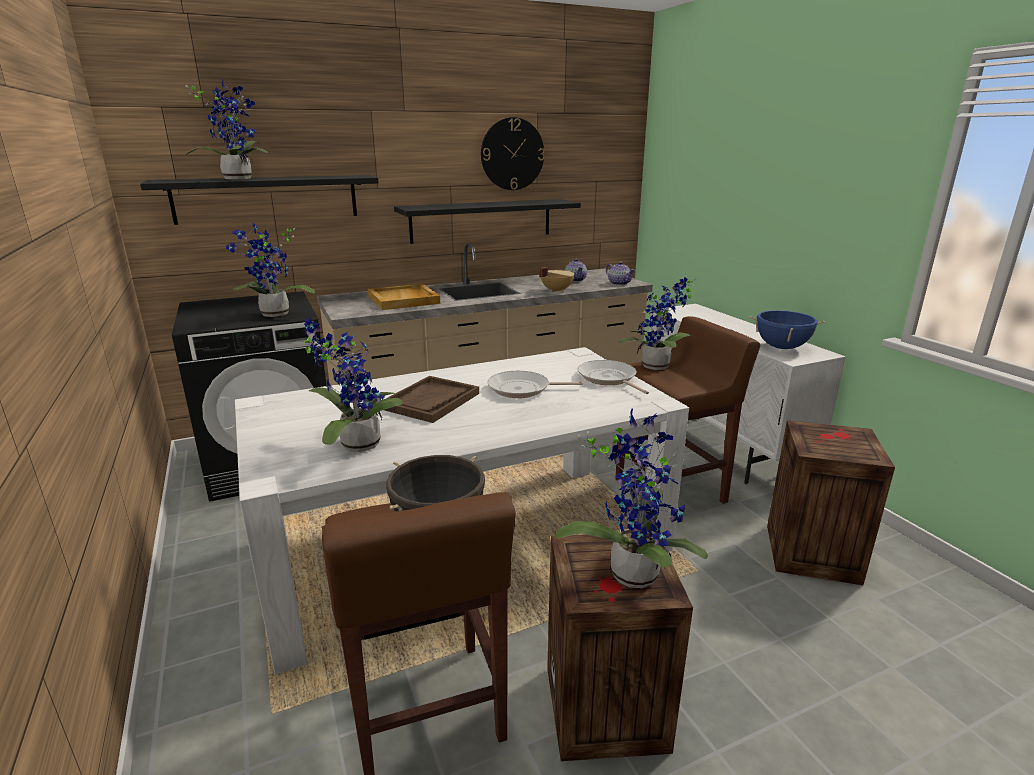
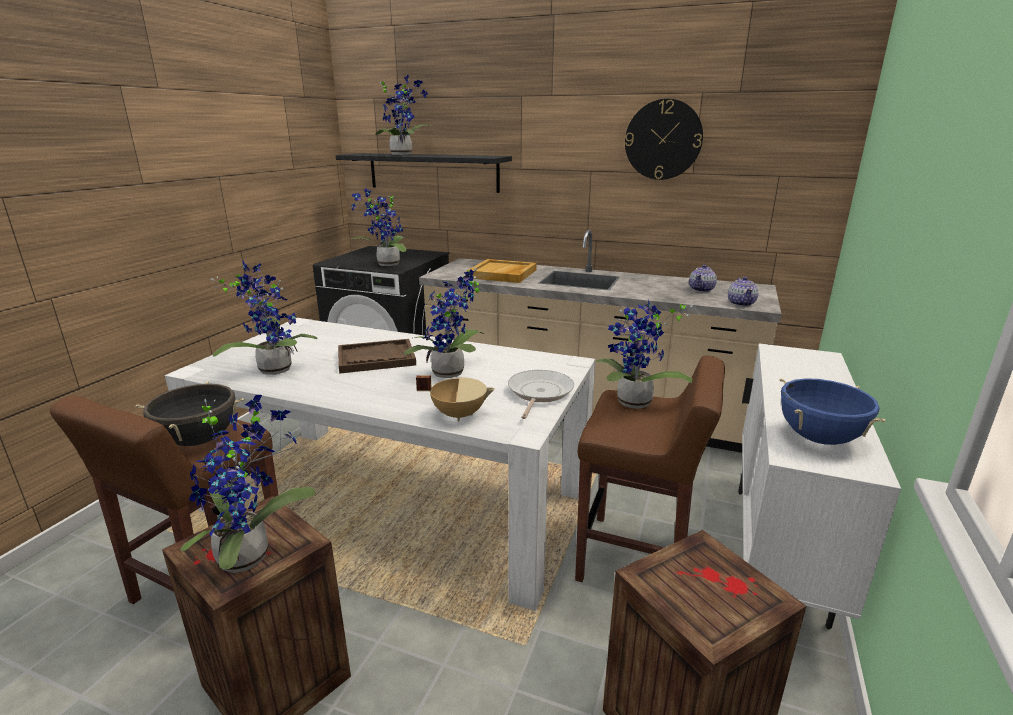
camera: 45 degrees right, 0 degrees up
black shelf [394,199,581,244] -> none
frying pan [488,371,583,398] -> potted plant [404,268,485,378]
beige cooking pot [539,267,575,292] -> beige cooking pot moved to [416,375,495,421]

